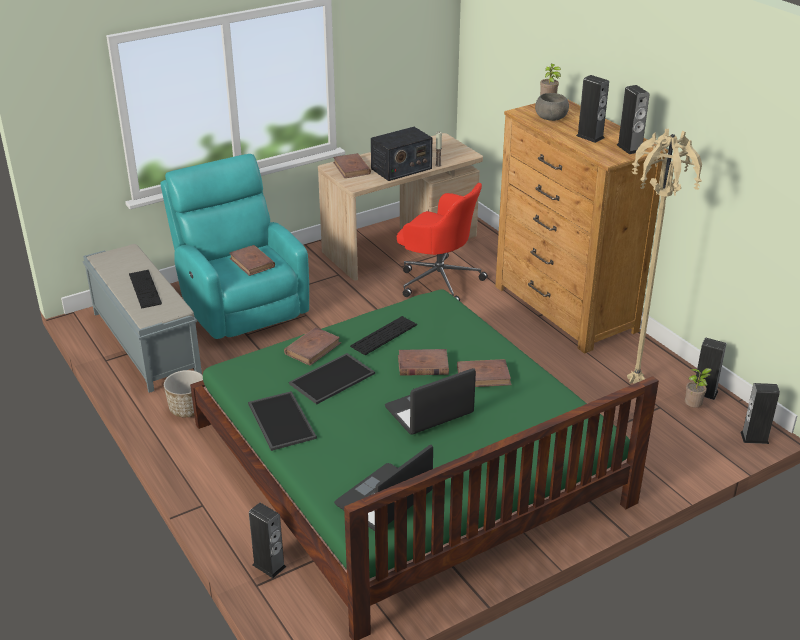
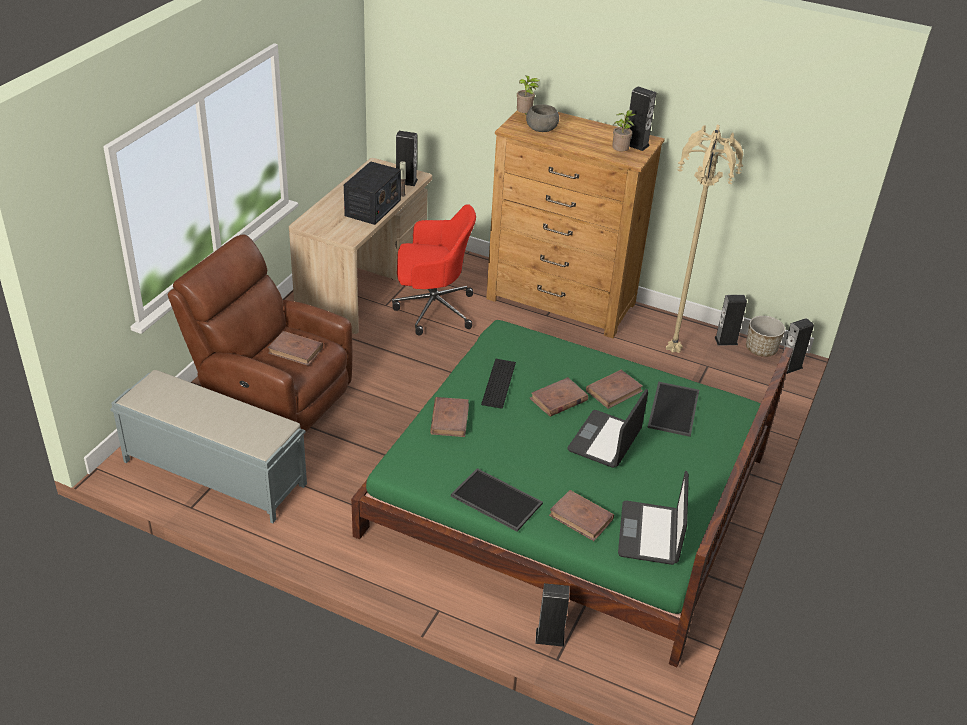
camera: 35 degrees left, 5 degrees up
keyboard [129,270,162,308] -> none
turquoise armchair [160,154,309,339] -> brown armchair [168,235,353,431]
planter [164,370,203,417] -> planter moved to [746,316,785,357]
tray [289,353,375,405] -> tray moved to [648,381,699,437]
brown book [333,153,371,178] -> brown book moved to [549,490,614,541]
speaker [576,75,609,143] -> speaker moved to [396,131,418,186]
potted plant [685,368,712,408] -> potted plant moved to [612,110,636,151]

